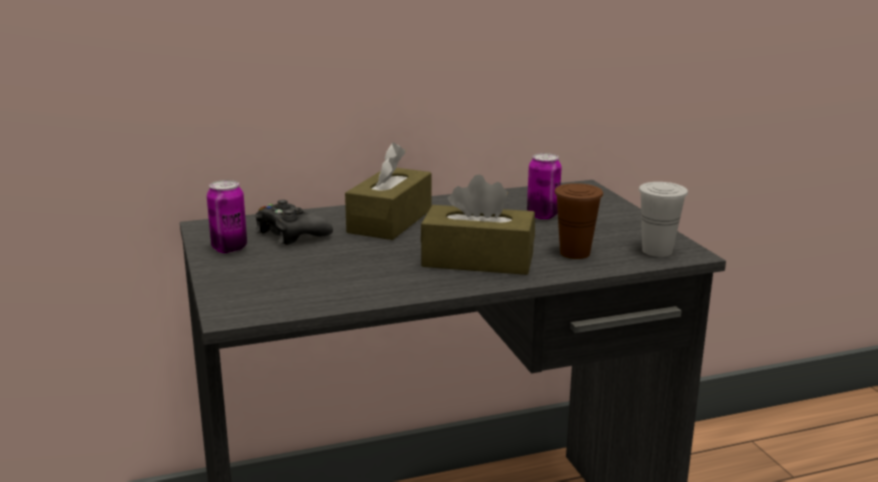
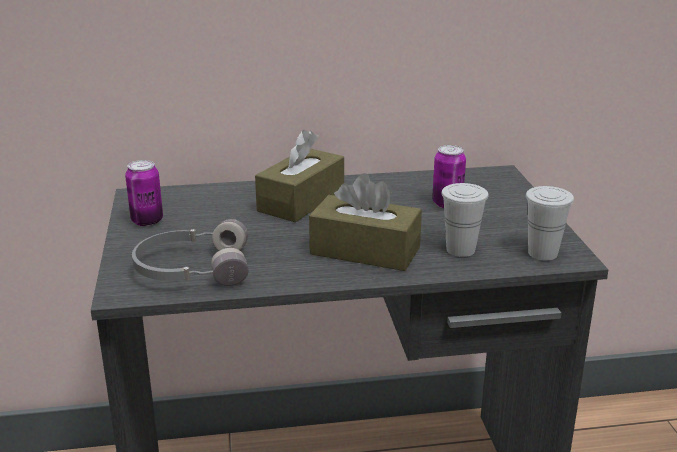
camera: 10 degrees right, 5 degrees up
black game controller [256,200,333,245] -> none
brown cup [555,183,603,259] -> white cup [441,183,489,257]
none -> grey headphones [132,219,249,286]

